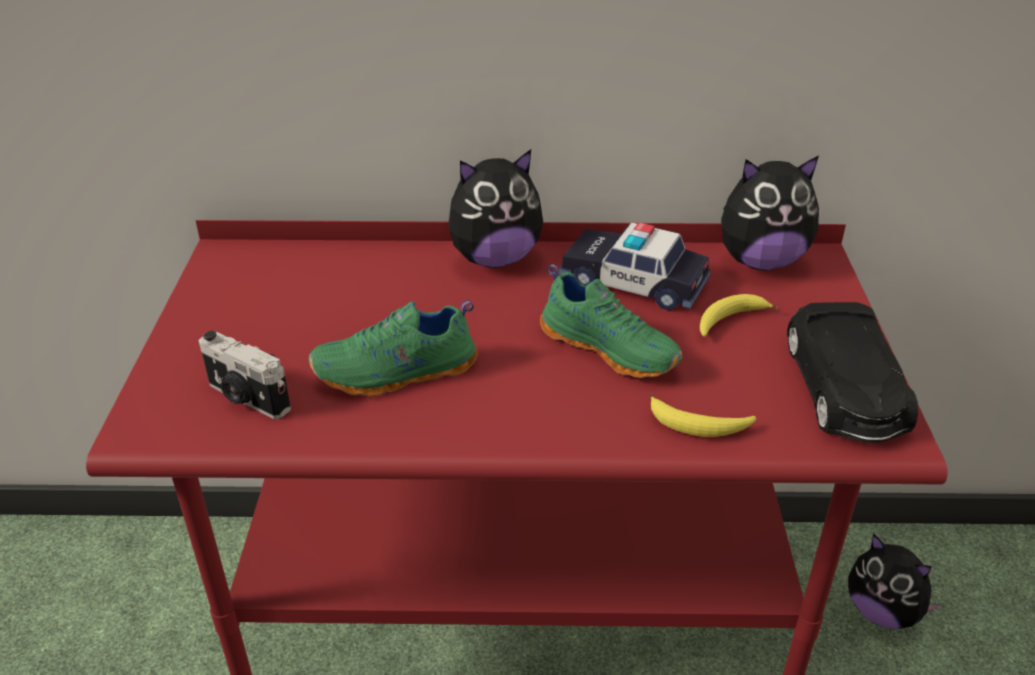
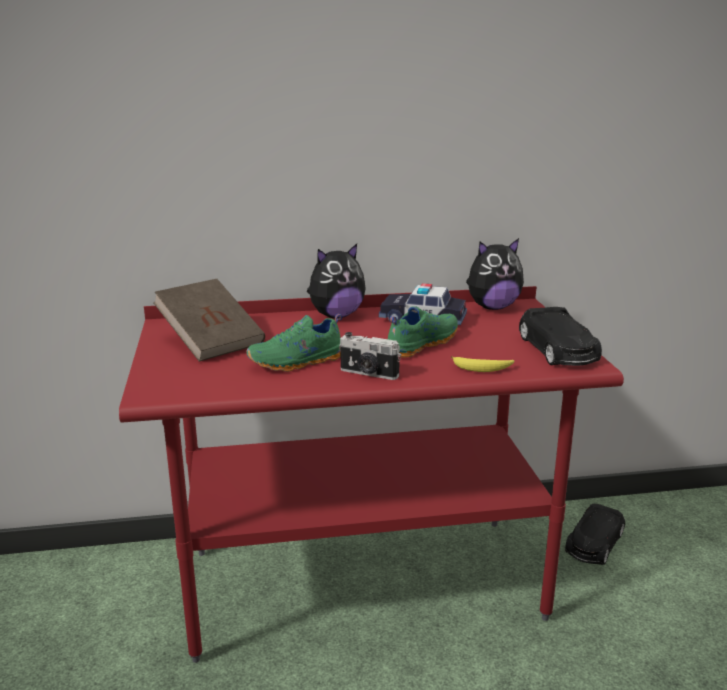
camera: 10 degrees left, 15 degrees down
camera [199,331,291,419] -> camera moved to [339,332,401,380]
green shoe [540,264,682,378] -> green shoe turned 75 degrees counterclockwise [388,306,458,358]
banana [700,294,778,337] -> none
plush toy [848,533,943,629] -> black toy car [565,504,625,565]
none -> brown book [153,279,265,362]

